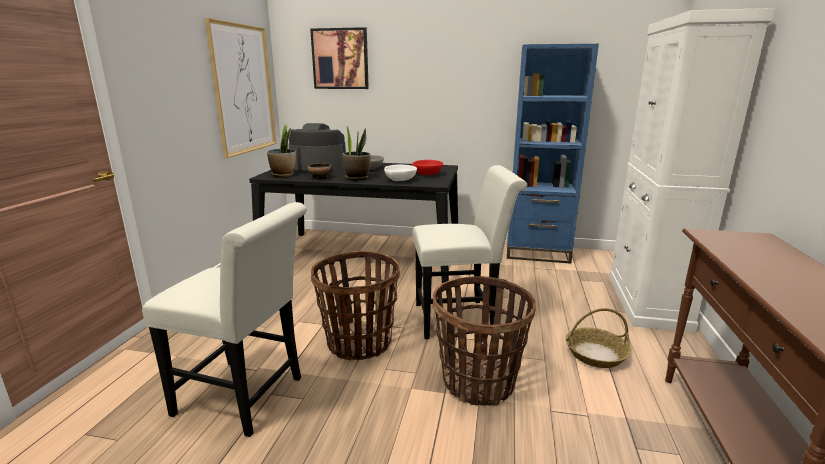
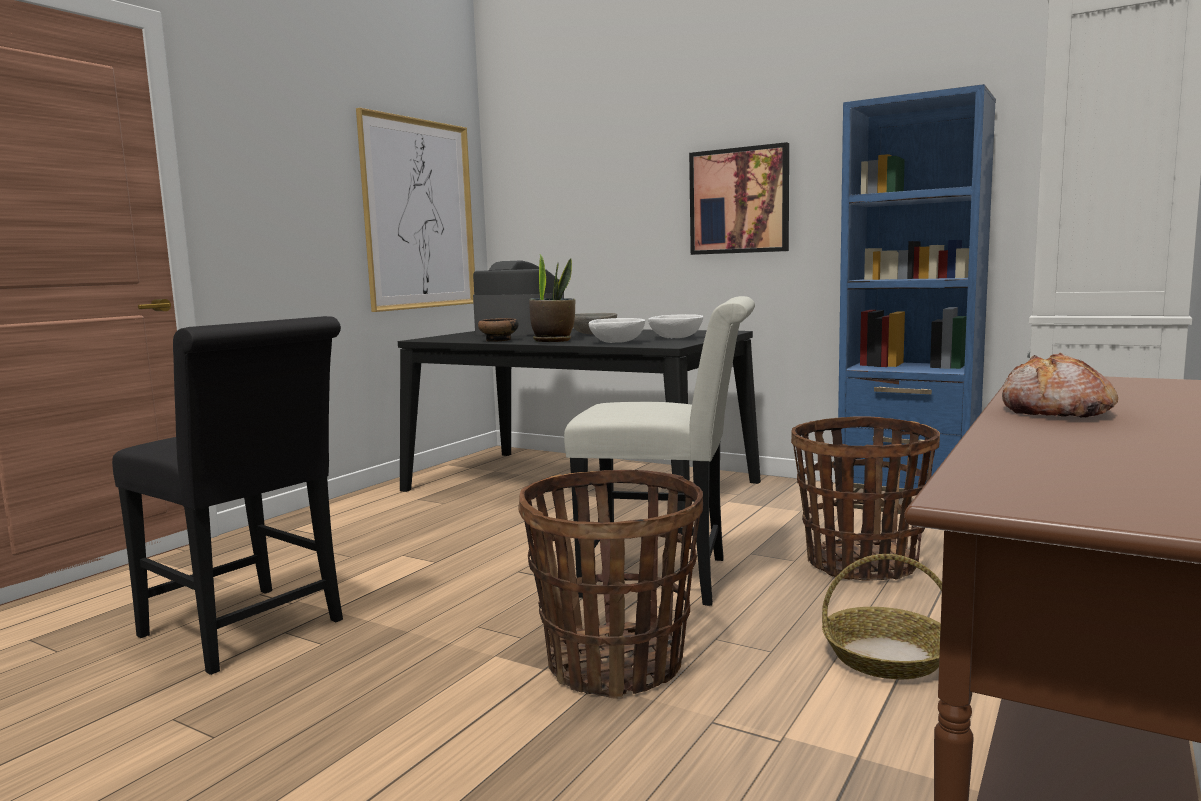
camera: 20 degrees right, 10 degrees down
white chair [142,202,307,437] -> black chair [112,316,343,675]
potted plant [267,123,296,177] -> none
picture [310,27,369,89] -> picture moved to [689,142,789,255]
basket [311,251,400,360] -> basket moved to [791,416,940,581]
red bowl [412,160,443,175] -> white bowl [648,314,703,338]
none -> bread [1002,353,1118,417]

